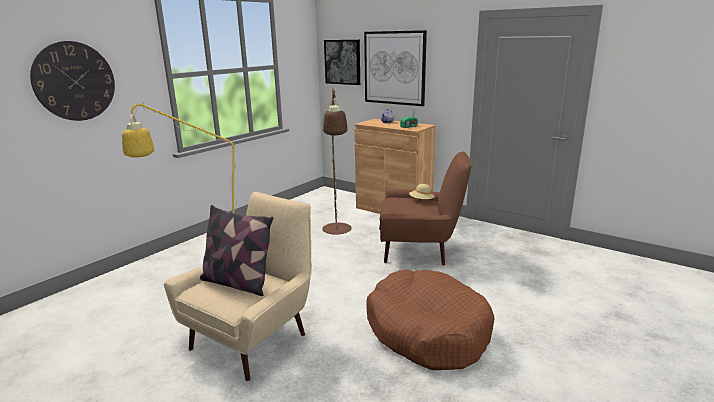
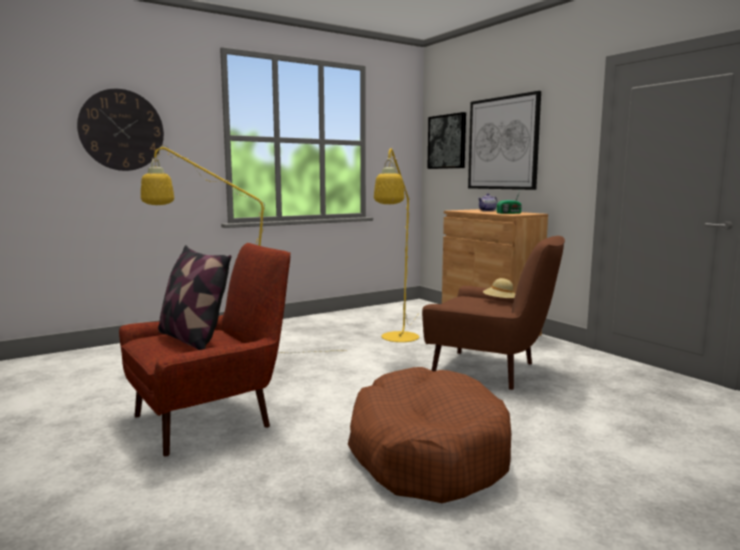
camera: 20 degrees right, 10 degrees down
beige armchair [164,192,312,381] -> red armchair [119,243,291,457]
brown floor lamp [322,88,352,235] -> yellow floor lamp [374,147,420,342]

